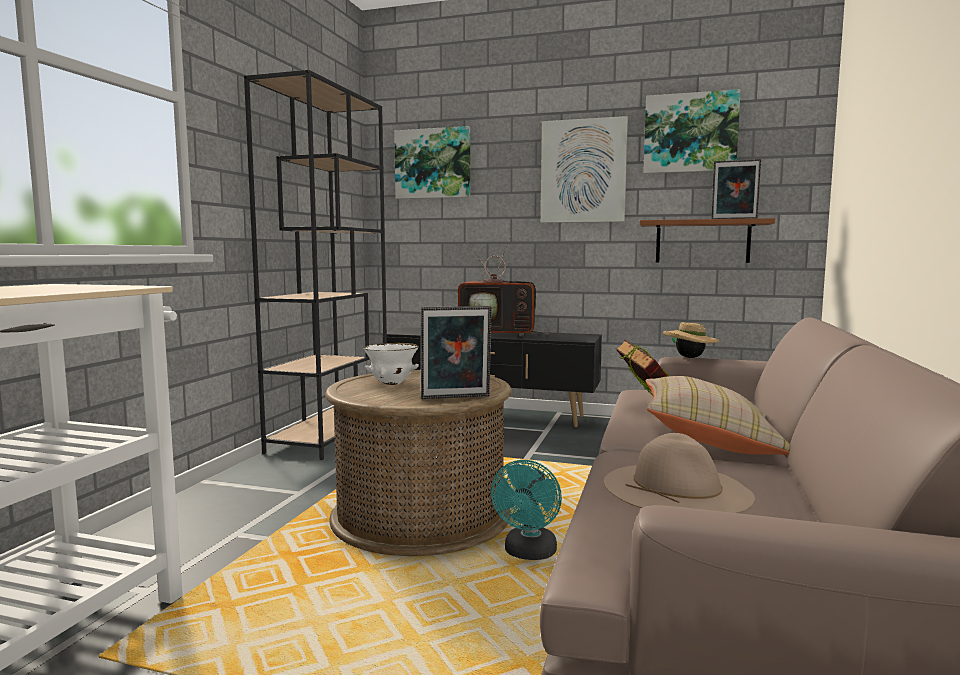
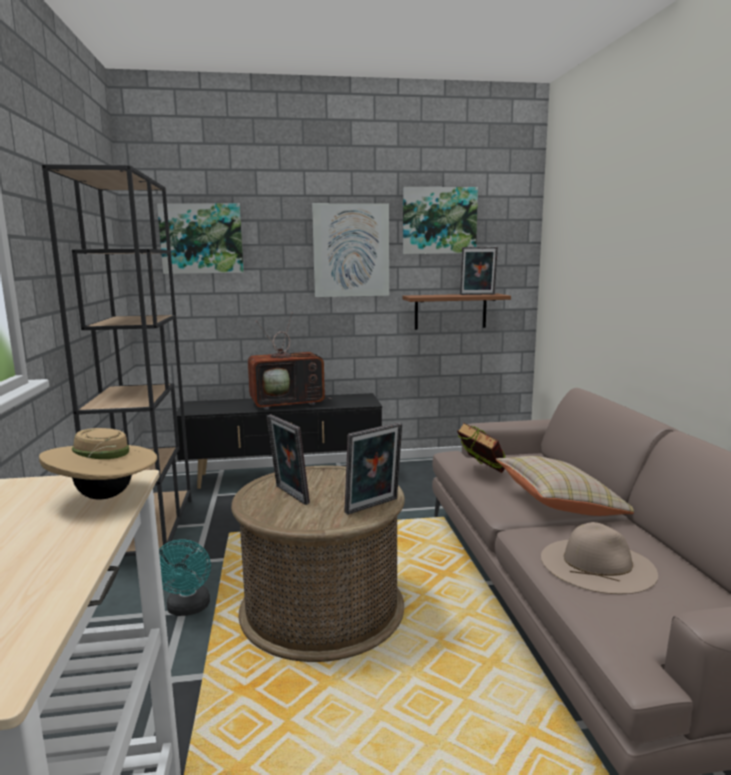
camera: 25 degrees left, 5 degrees up
white bowl [363,343,419,385] -> picture frame [266,414,310,505]
turquoise fan [491,460,562,560] -> turquoise fan moved to [159,539,211,616]
beige hat [663,322,720,358] -> beige hat moved to [39,428,157,500]

